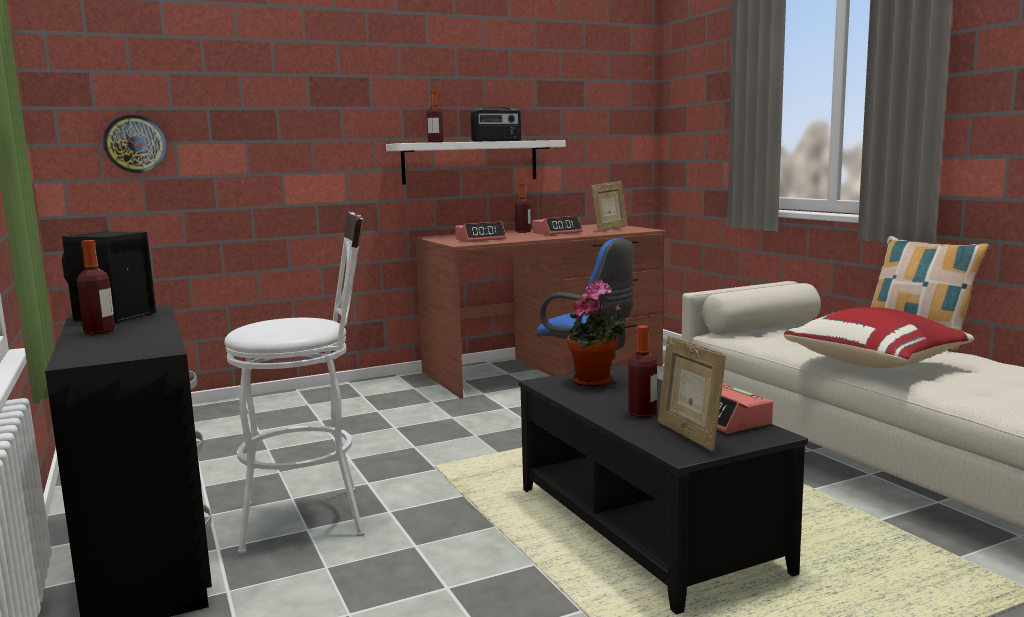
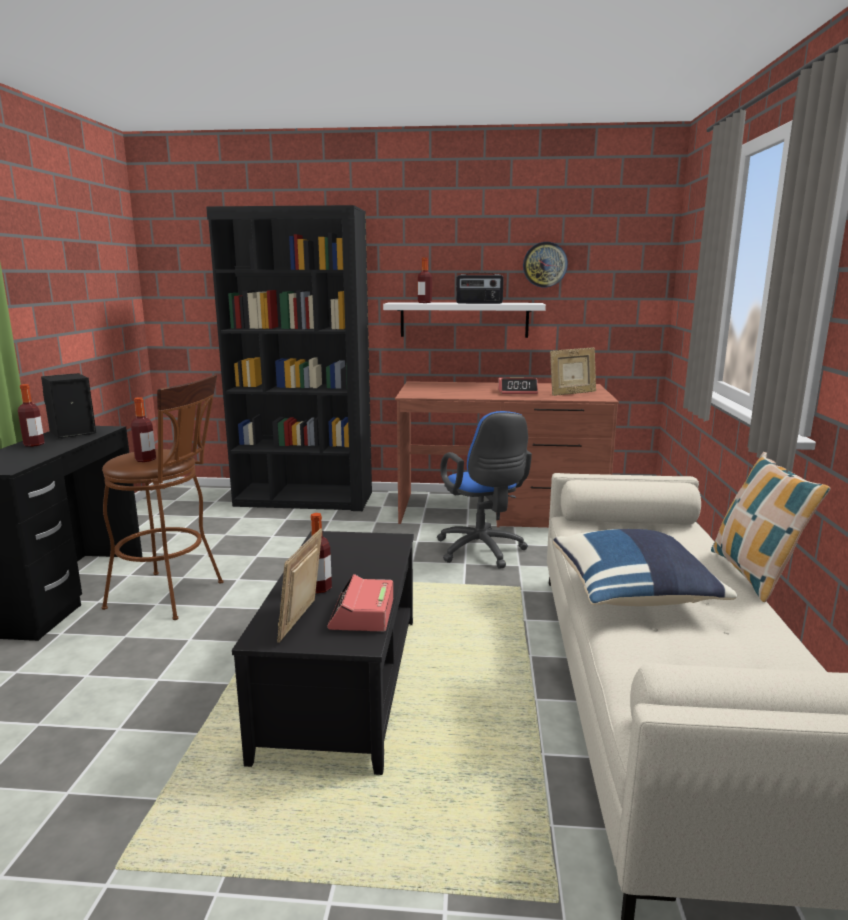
camera: 30 degrees right, 5 degrees up
wall clock [103,114,167,173] -> wall clock moved to [523,242,568,287]
white stool [224,211,364,554] -> brown stool [102,374,223,620]
alarm clock [455,222,506,242] -> none
bottle [515,183,531,233] -> bottle moved to [131,397,156,462]
potted plant [567,280,626,387] -> none
red pillow [784,307,974,368] -> blue pillow [553,529,737,606]
none -> black bookcase [206,205,372,511]

